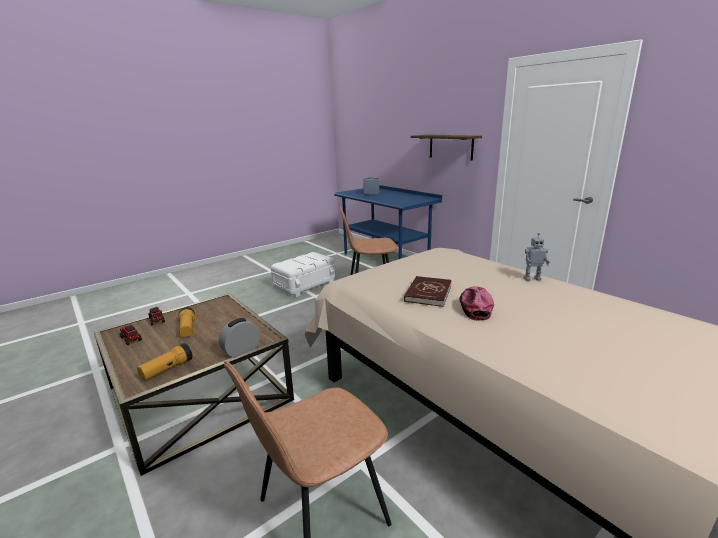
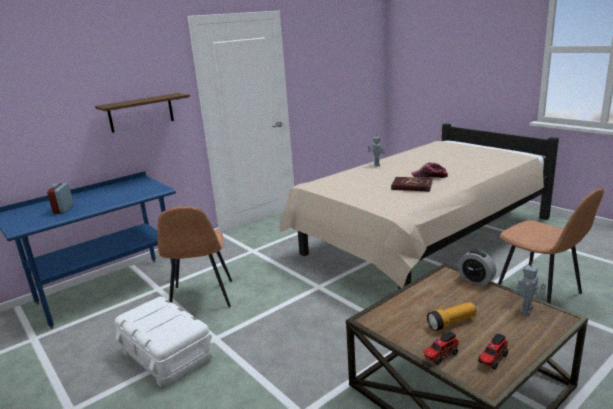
camera: 90 degrees left, 0 degrees up
flashlight [137,343,193,380] -> toy robot [512,262,546,315]

